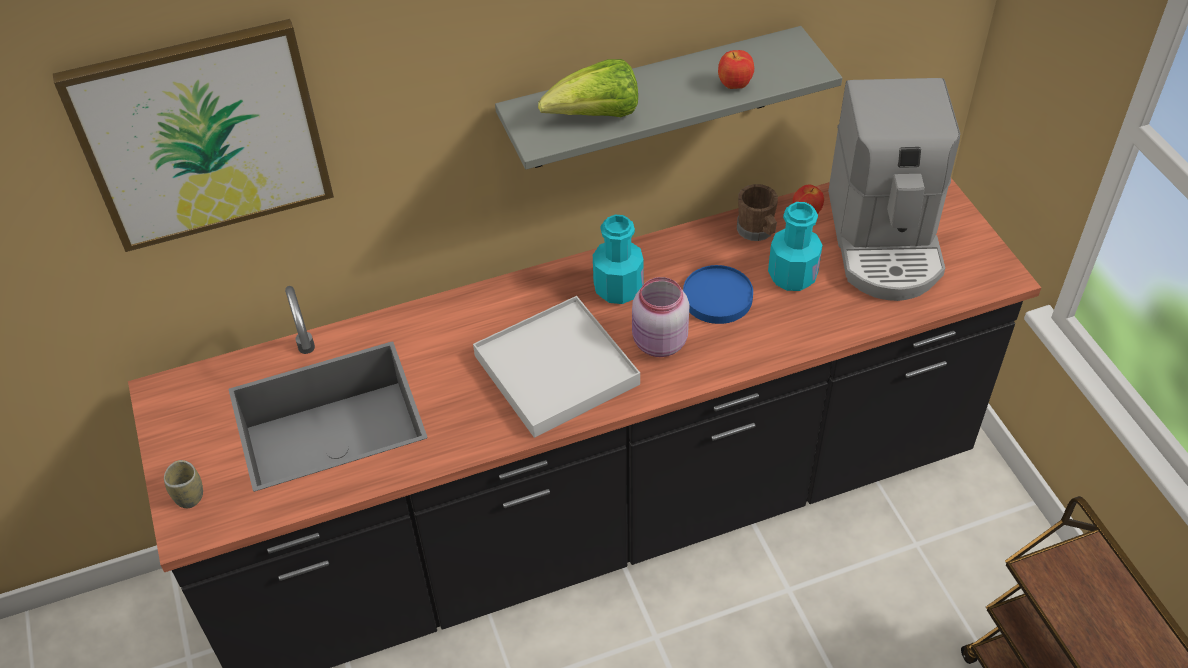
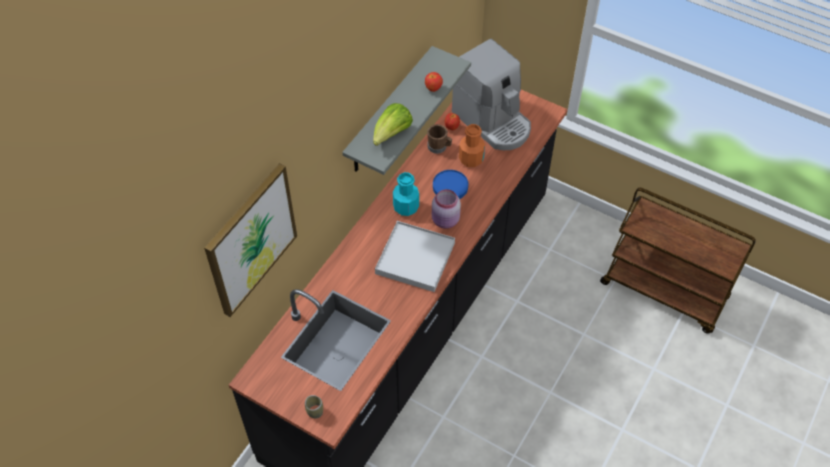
camera: 40 degrees left, 5 degrees up
turquoise bottle [768,202,823,291] -> orange bottle [459,124,485,167]

